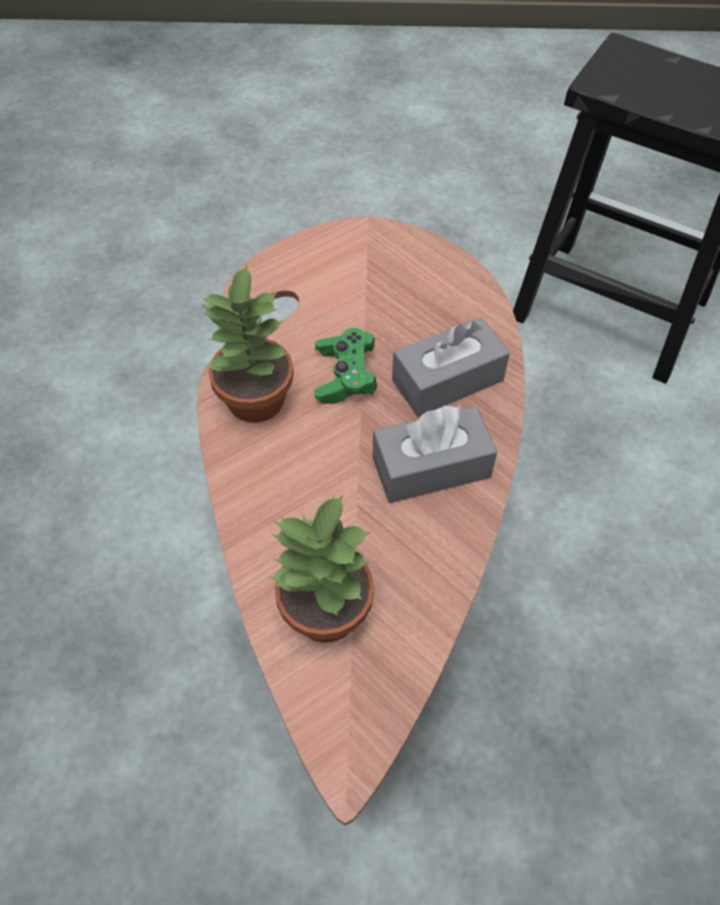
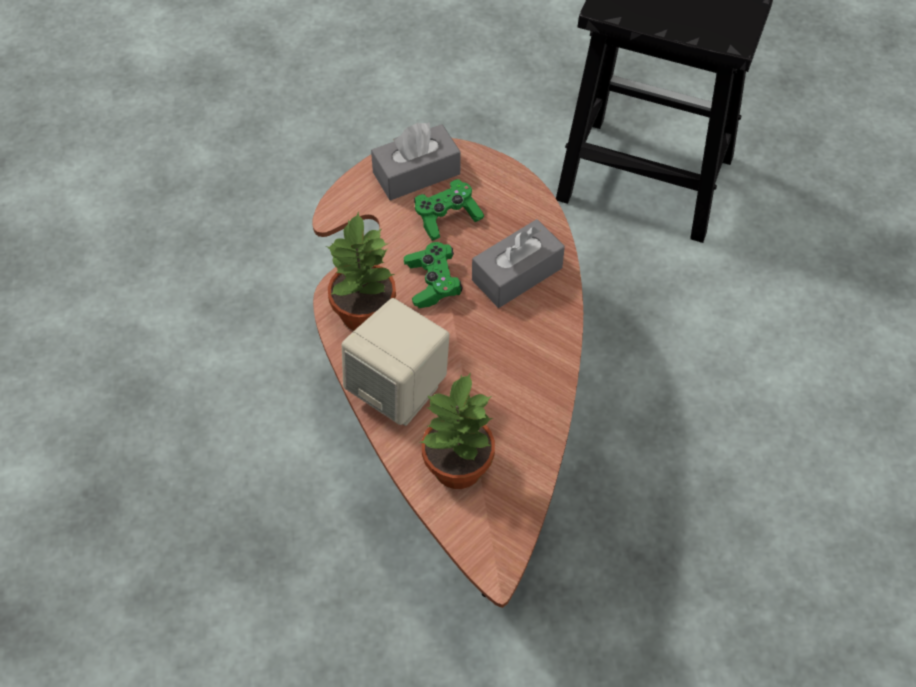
camera: 10 degrees left, 0 degrees up
grey tissue box [373,405,498,503] -> grey tissue box moved to [371,122,460,200]
none -> beige speaker [342,298,450,426]
none -> green game controller [414,179,484,241]

